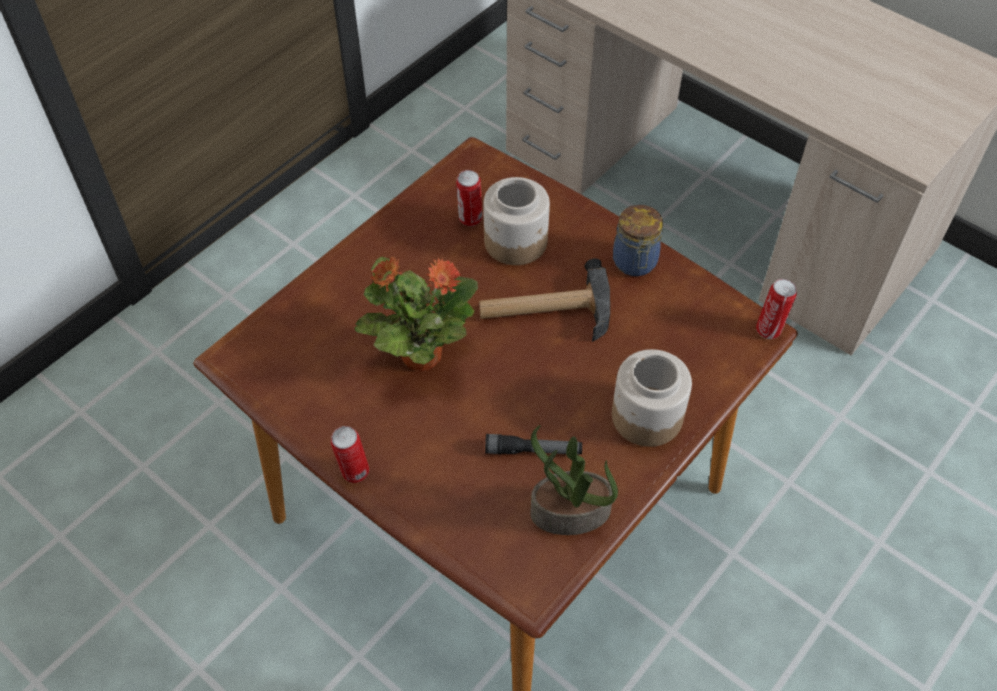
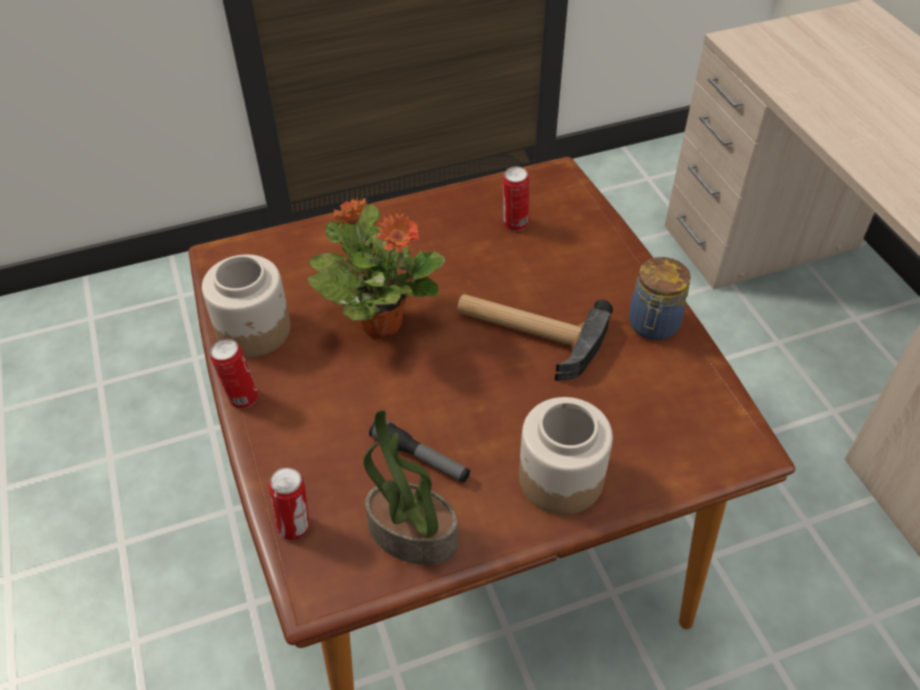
camera: 30 degrees right, 5 degrees down
jar [483,177,550,265] -> jar moved to [202,255,291,358]
can [756,279,797,339] -> can moved to [269,467,310,540]

